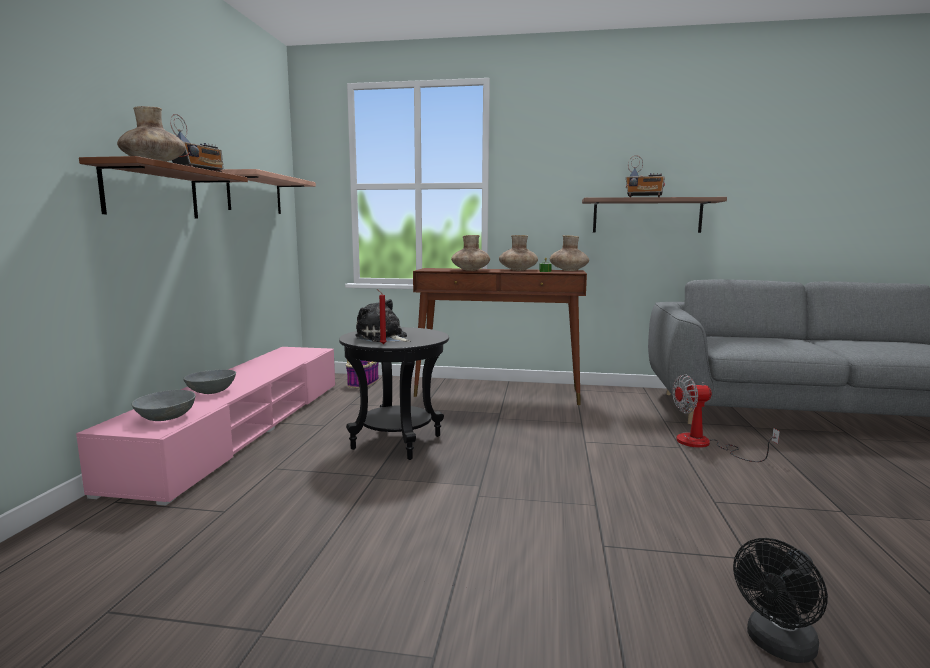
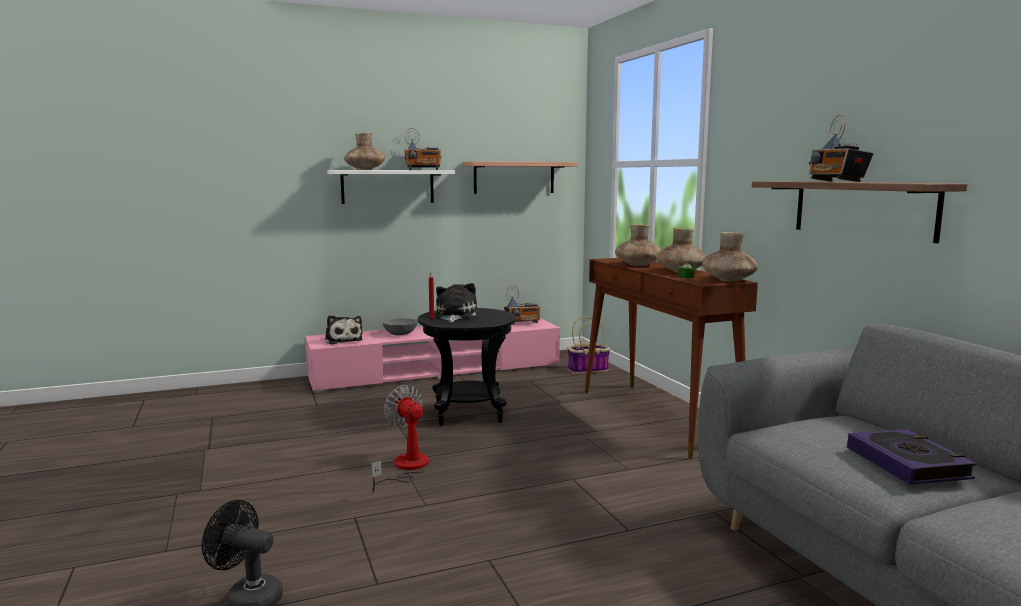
camera: 60 degrees right, 0 degrees up
brown shelf [79,156,248,219] -> white shelf [327,170,455,204]
grey bowl [132,390,196,421] -> plush toy [325,315,363,344]
fan [672,374,780,462] -> fan moved to [372,385,429,493]
none -> radio [504,286,540,325]
none -> book [847,429,977,485]

